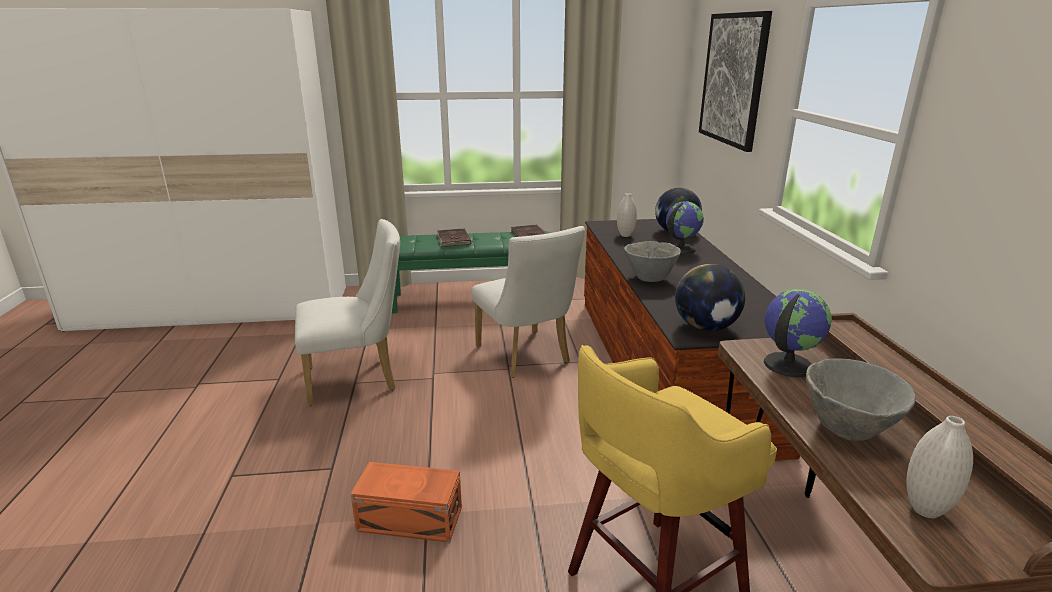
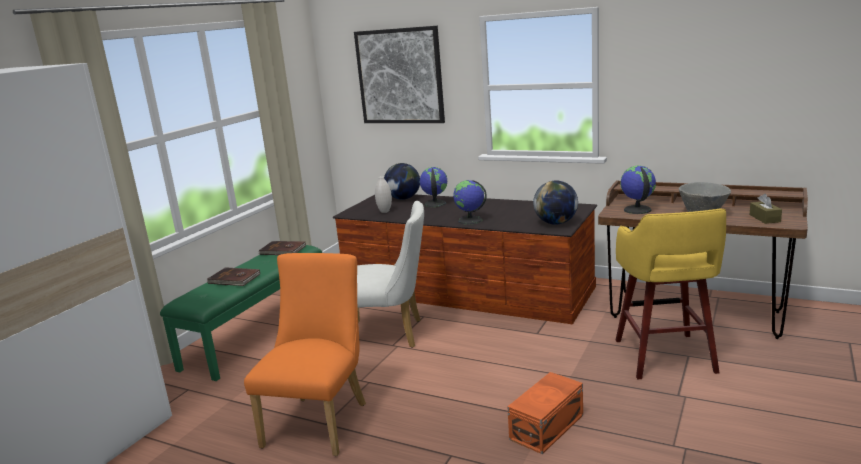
camera: 55 degrees left, 5 degrees down
white chair [295,219,400,406] -> orange chair [244,253,366,456]
grey bowl [624,241,681,282] -> globe [453,180,487,225]
white vase [906,416,973,518] -> brown tissue box [750,194,782,224]

